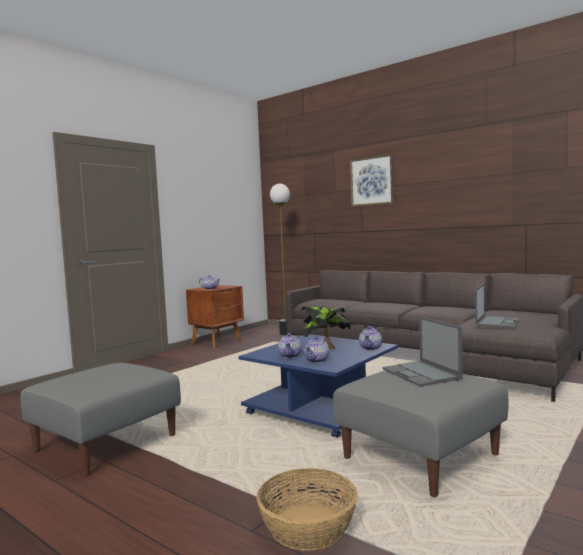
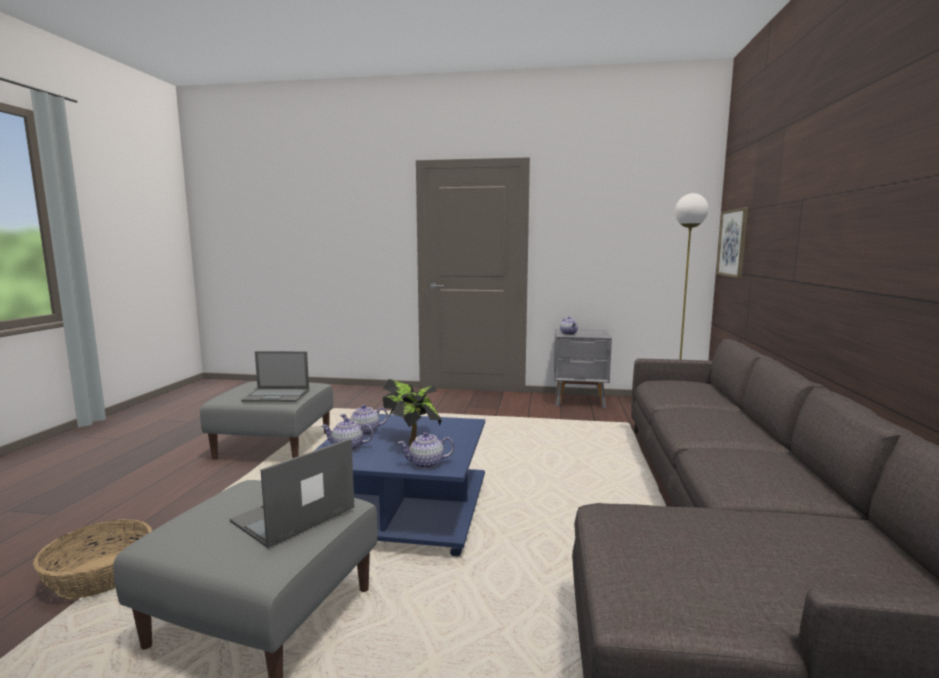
camera: 60 degrees right, 5 degrees up
brown nightstand [186,285,244,349] -> grey nightstand [554,329,612,408]
picture [350,154,394,207] -> picture moved to [716,208,748,278]
laptop [475,283,520,328] -> laptop moved to [241,351,309,402]

